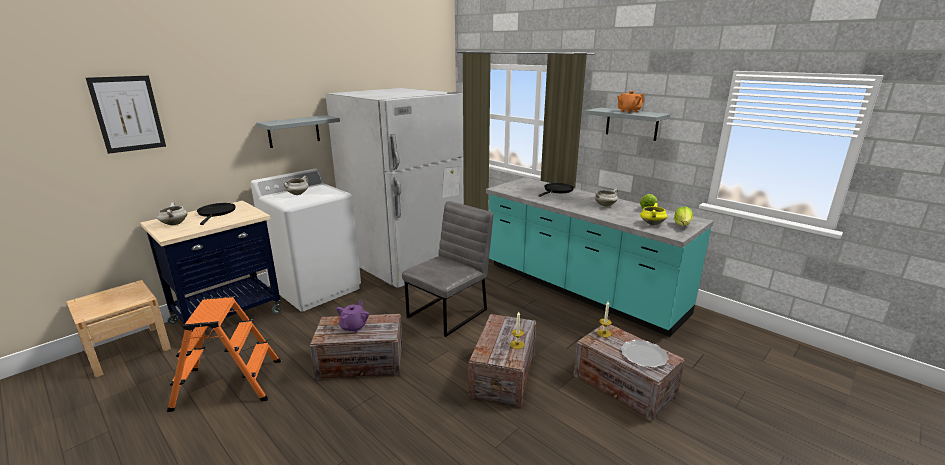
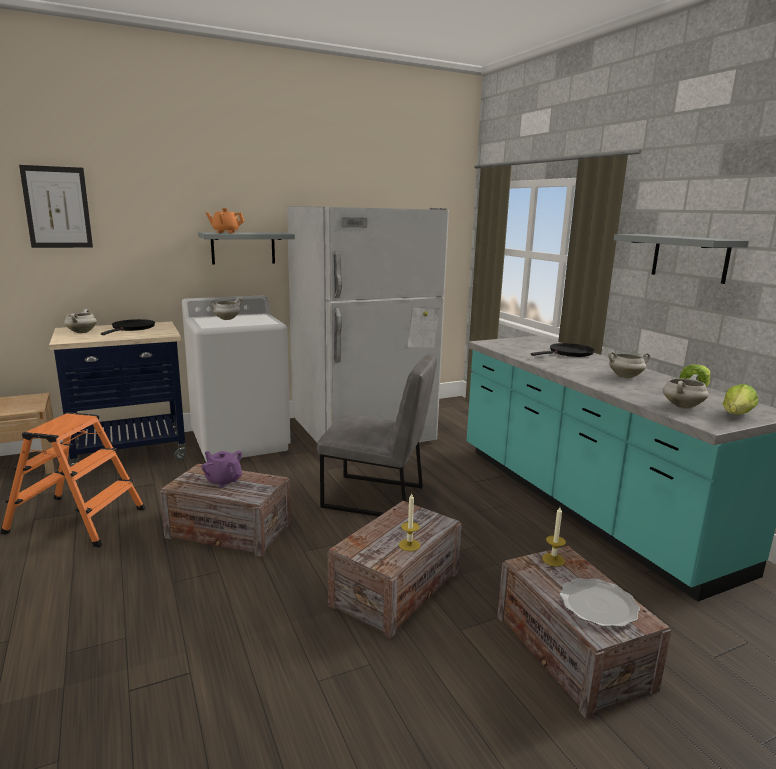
camera: 20 degrees right, 5 degrees down
purple teapot [336,301,369,333] -> purple teapot turned 90 degrees counterclockwise [201,451,242,488]
grey chair [402,201,493,337] -> grey chair turned 45 degrees clockwise [317,353,437,517]
orange teapot [617,91,644,113] -> orange teapot moved to [206,208,244,233]
yellow cooking pot [640,203,667,225] -> white cooking pot [663,374,709,409]

